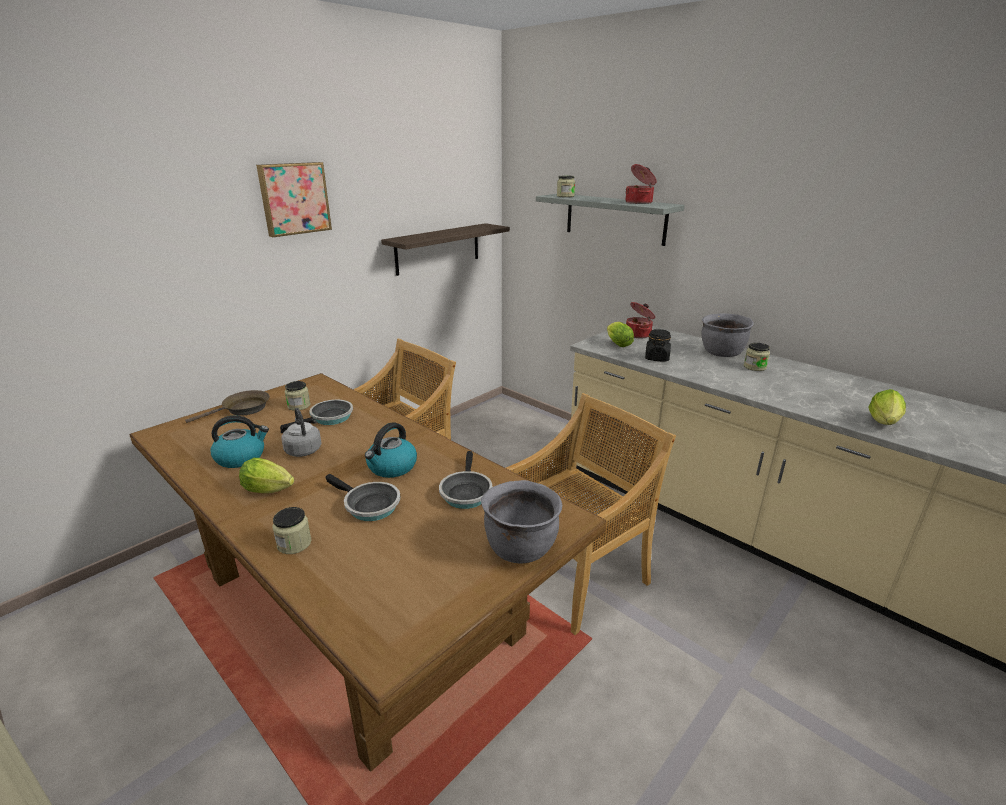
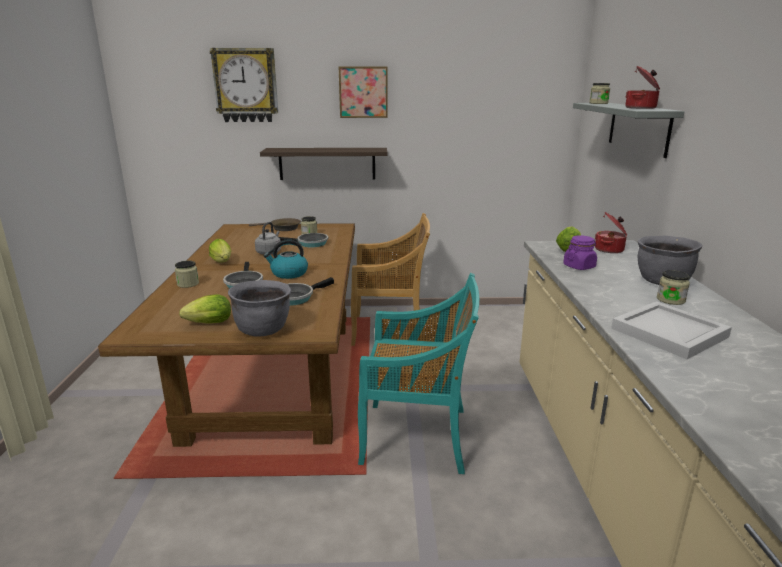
camera: 45 degrees right, 5 degrees down
kettle [210,415,269,468] -> none
shelf [381,223,510,276] -> shelf moved to [260,148,387,180]
beige chair [506,393,676,635] -> turquoise chair [358,273,479,474]
black jar [645,329,671,361] -> purple jar [563,235,597,270]
lettuce [869,389,906,425] -> lettuce moved to [179,295,231,324]
none -> wall clock [210,48,278,122]
none -> white tray [611,301,732,359]

